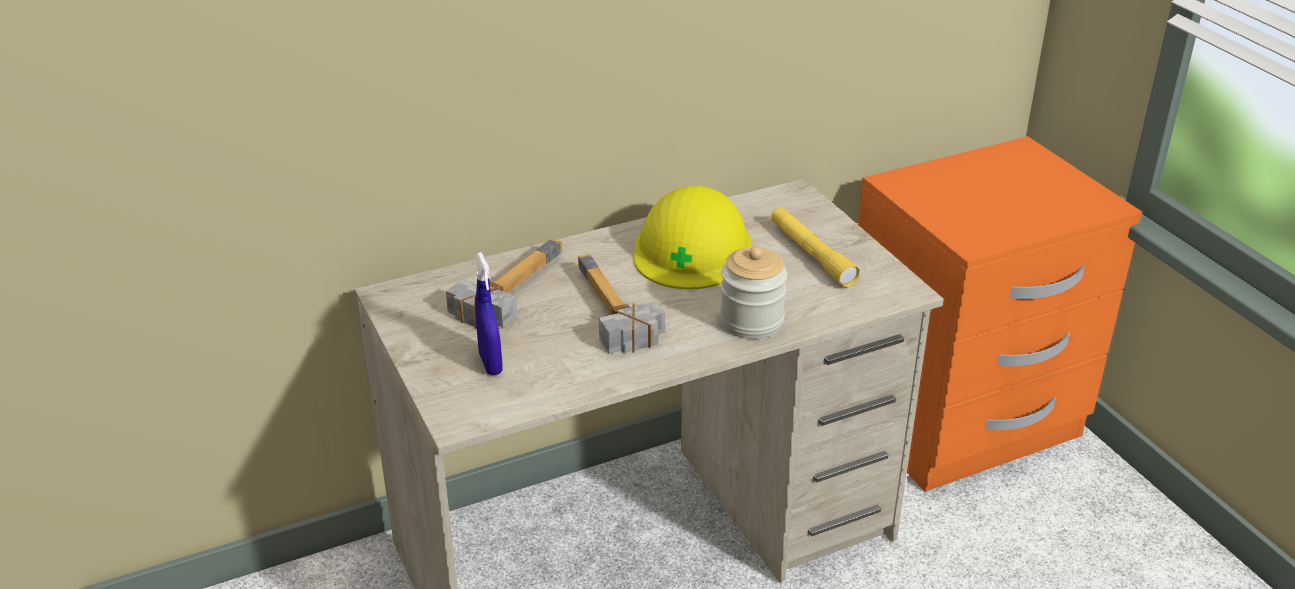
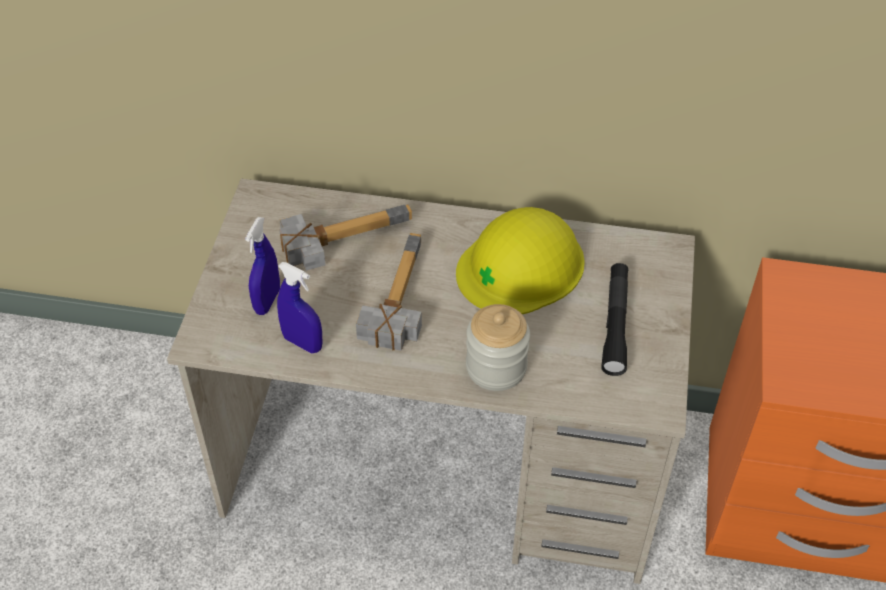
camera: 35 degrees right, 15 degrees up
yellow flashlight [771,207,860,288] -> black flashlight [601,263,628,376]
none -> blue spray bottle [277,262,322,353]

